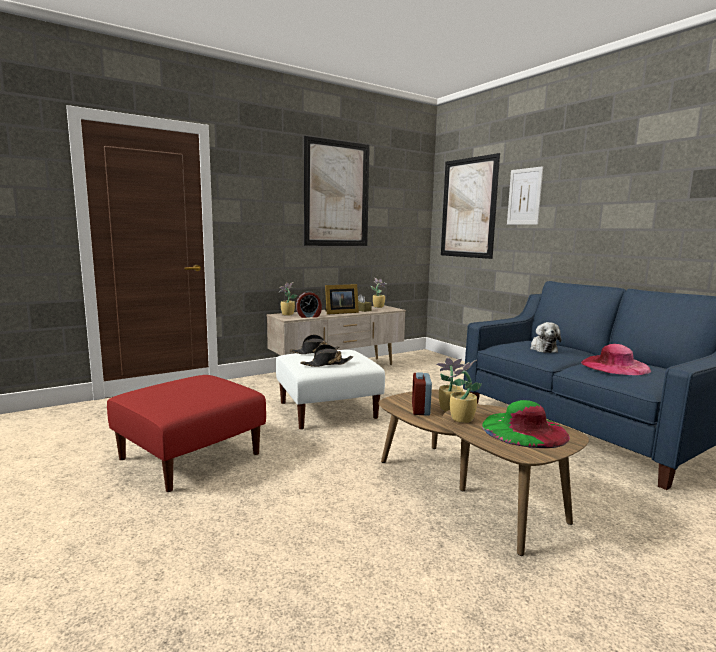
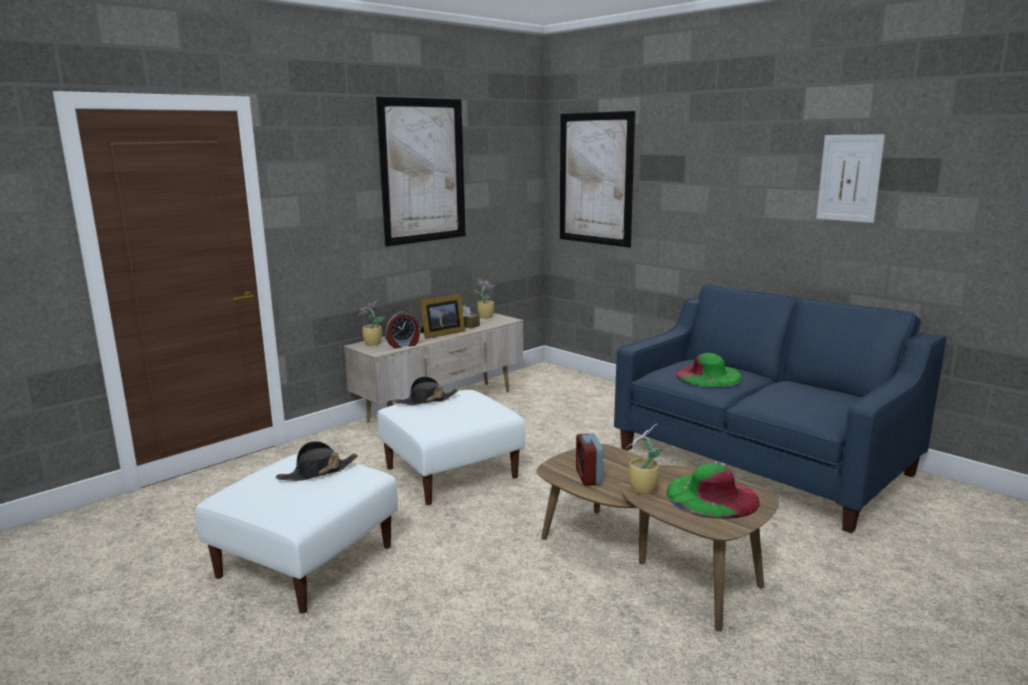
camera: 10 degrees left, 5 degrees up
red ottoman [107,375,266,492] -> white ottoman [195,453,398,614]
black hat [301,344,354,367] -> black hat moved to [276,441,358,481]
potted plant [436,358,467,412] -> none
picture [507,166,543,225] -> picture moved to [816,134,885,223]
plush toy [530,322,561,353] -> green hat [675,353,742,387]
pink hat [581,344,651,375] -> none

